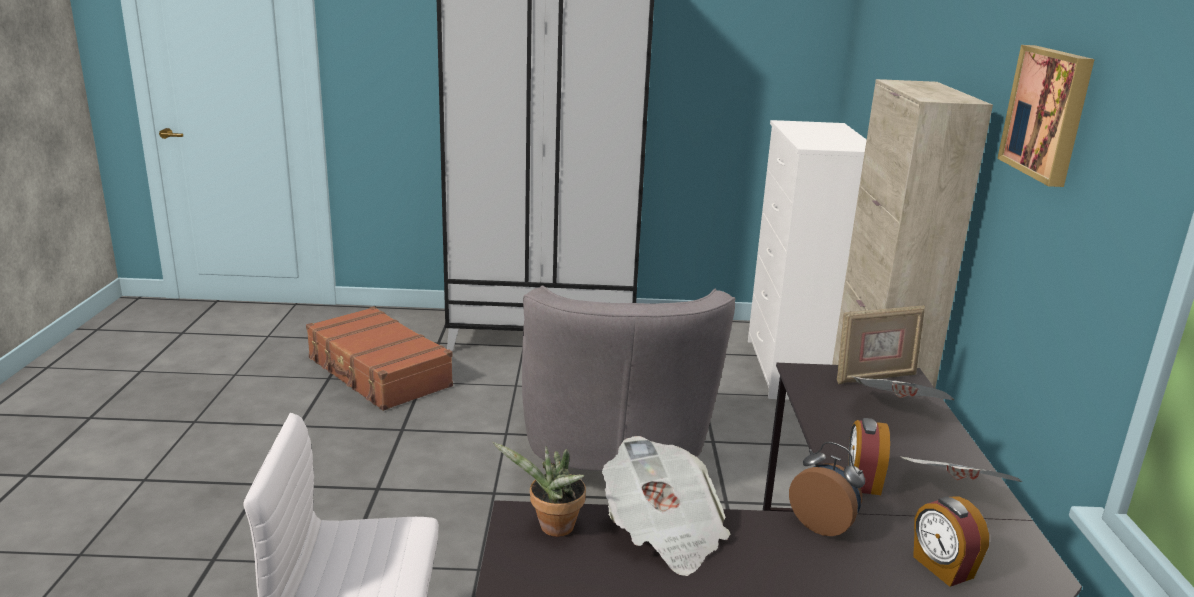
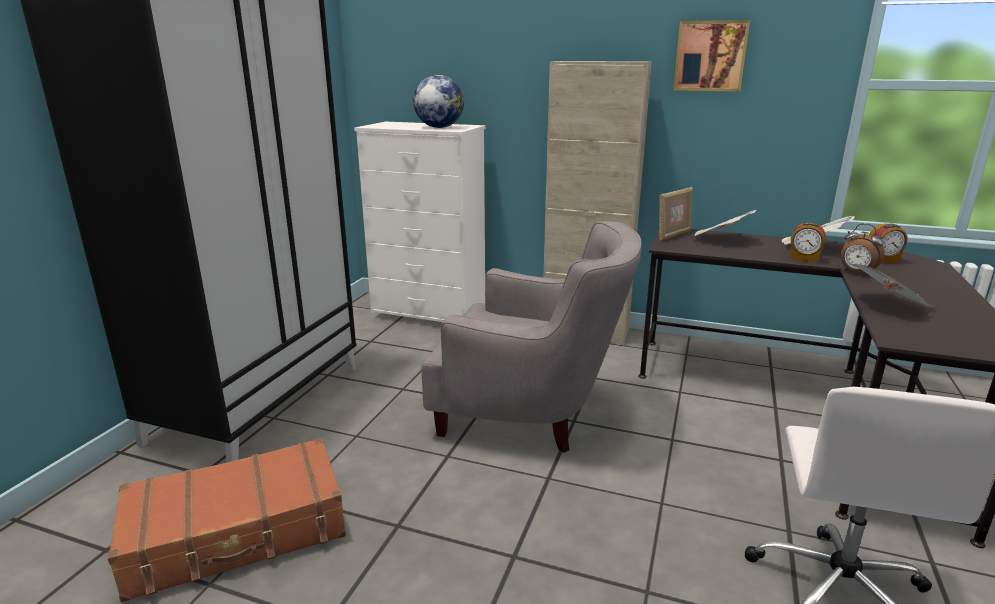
camera: 70 degrees left, 0 degrees up
potted plant [493,442,586,537] -> none
alarm clock [789,442,865,536] -> alarm clock turned 105 degrees counterclockwise [841,224,885,275]
picture frame [837,305,925,384] -> picture frame turned 45 degrees clockwise [659,187,692,241]
none -> globe [413,75,464,128]

